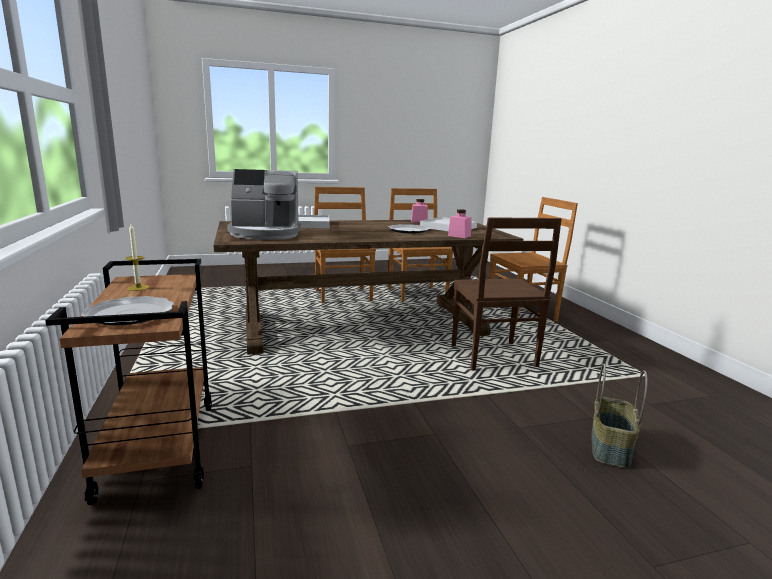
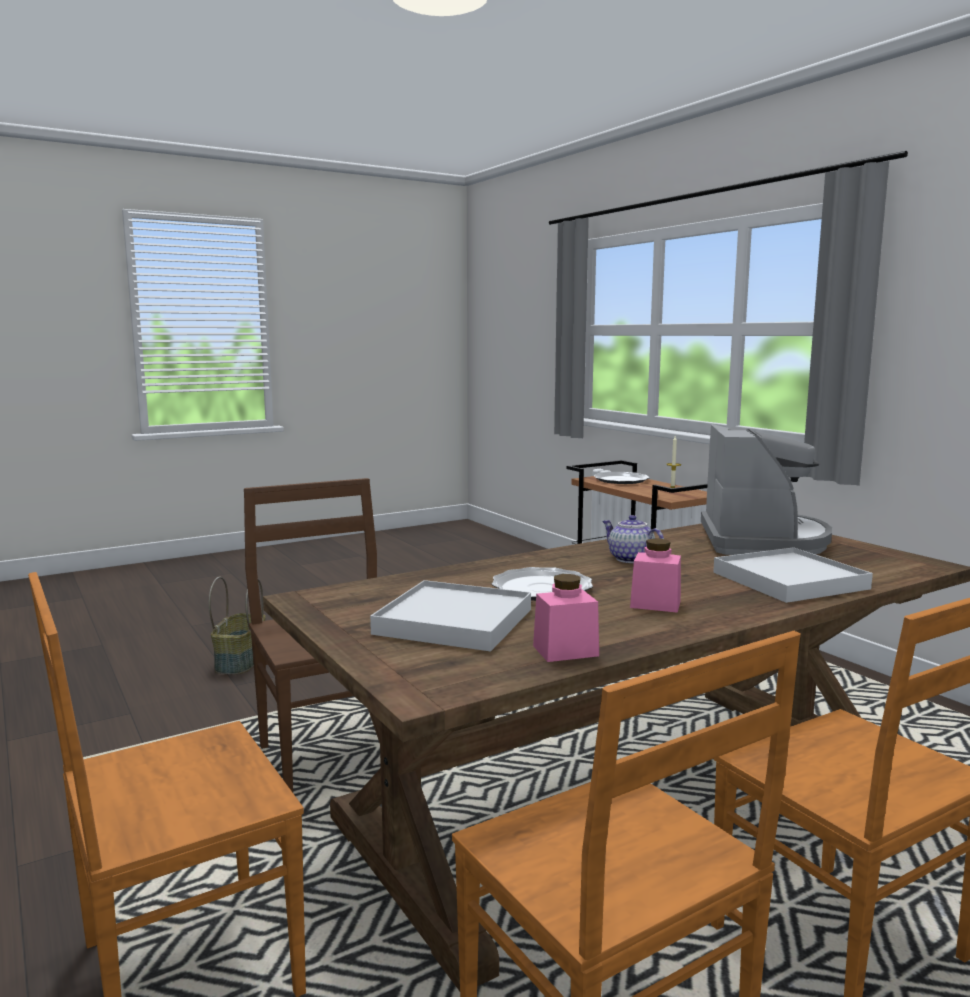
camera: 165 degrees right, 5 degrees down
coffee machine [227,169,301,240] -> coffee machine turned 120 degrees clockwise [701,424,832,555]
pink jar [448,209,472,238] -> pink jar moved to [630,538,681,613]
none -> teapot [602,515,664,563]

